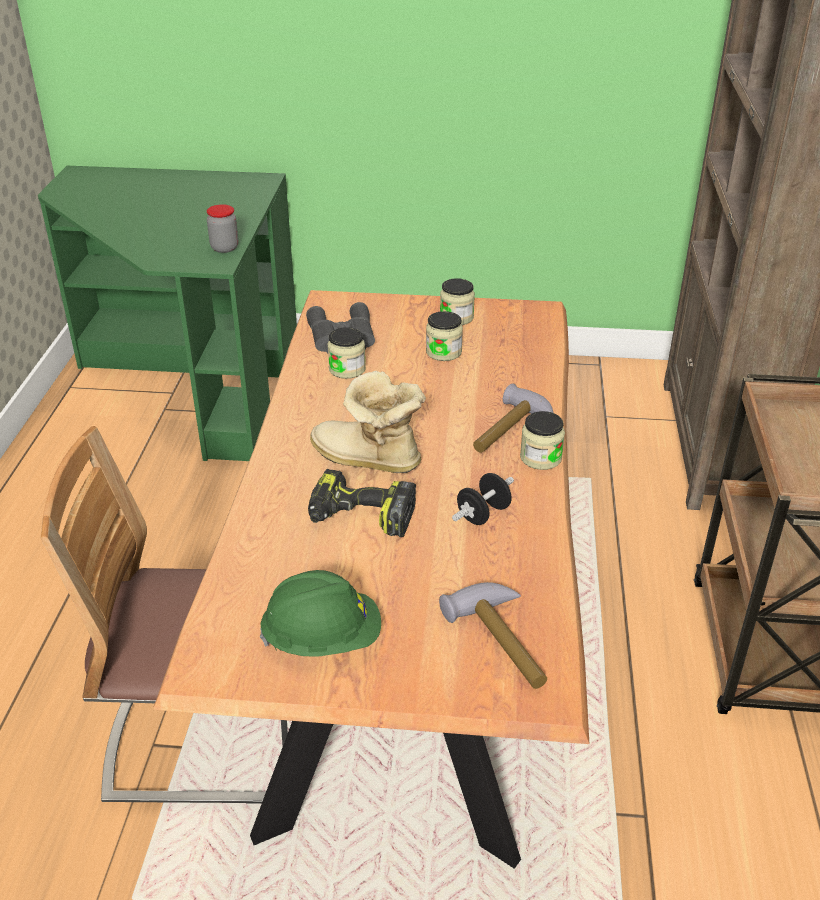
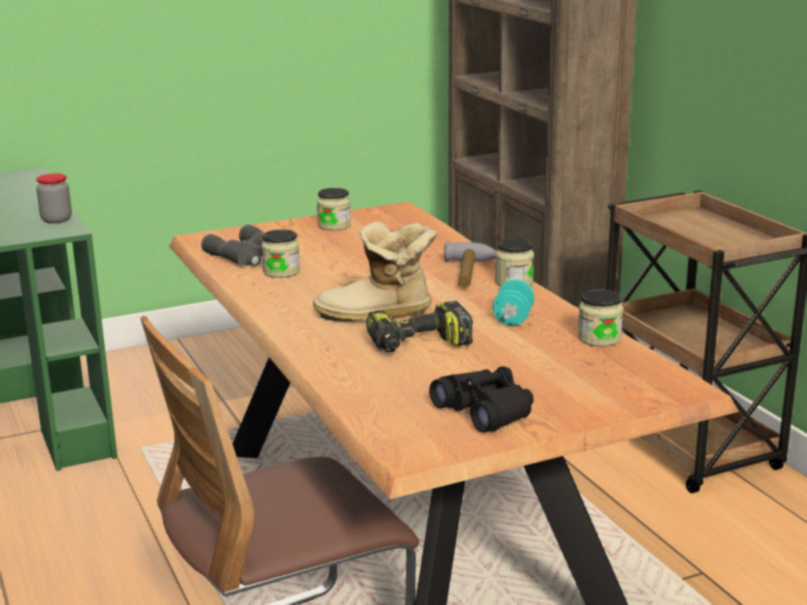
camera: 30 degrees left, 15 degrees down
green hard hat [260,570,381,657] -> black binoculars [429,366,534,433]
jar [426,311,463,361] -> jar moved to [578,289,623,347]
hammer [439,582,547,689] -> none
black dumbbell [452,473,514,525] -> turquoise dumbbell [493,279,534,326]

